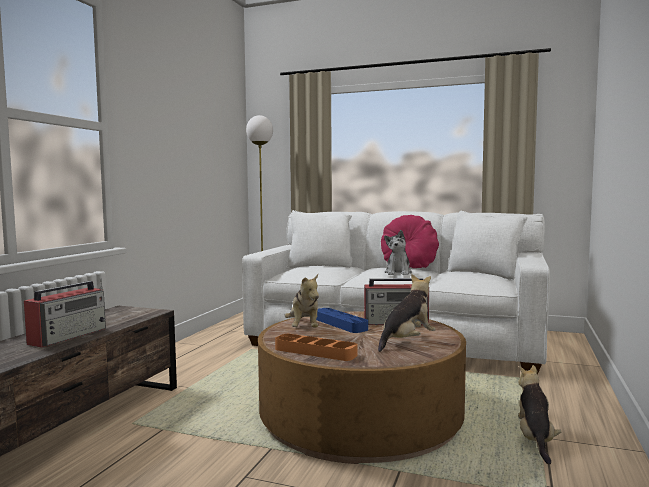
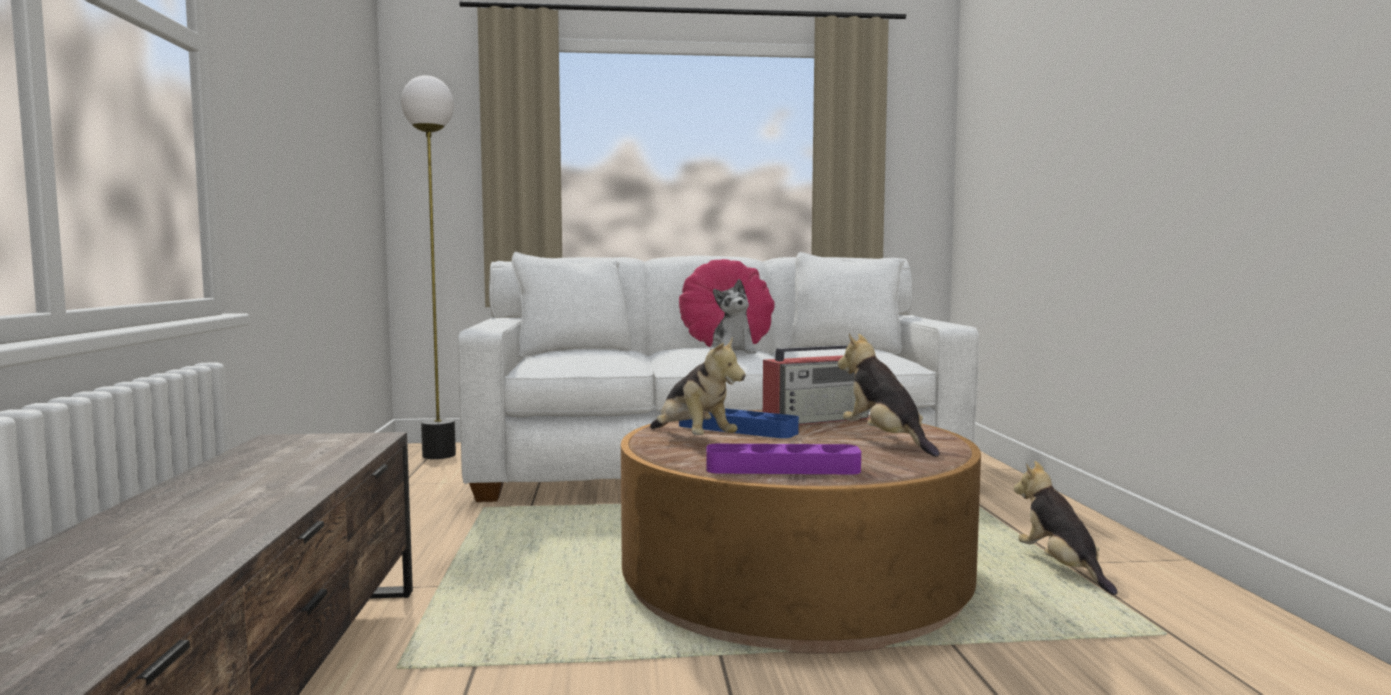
camera: 25 degrees left, 0 degrees up
radio [24,278,106,348] -> none
orange tray [275,334,357,361] -> purple tray [706,444,861,474]
plush toy [378,274,436,352] -> plush toy turned 45 degrees counterclockwise [838,333,939,457]

